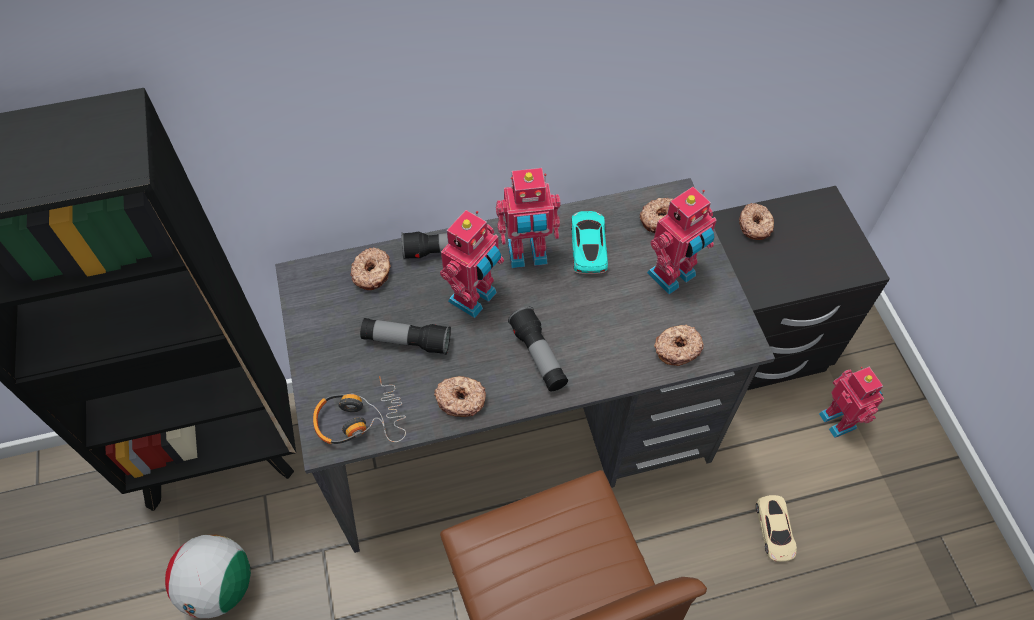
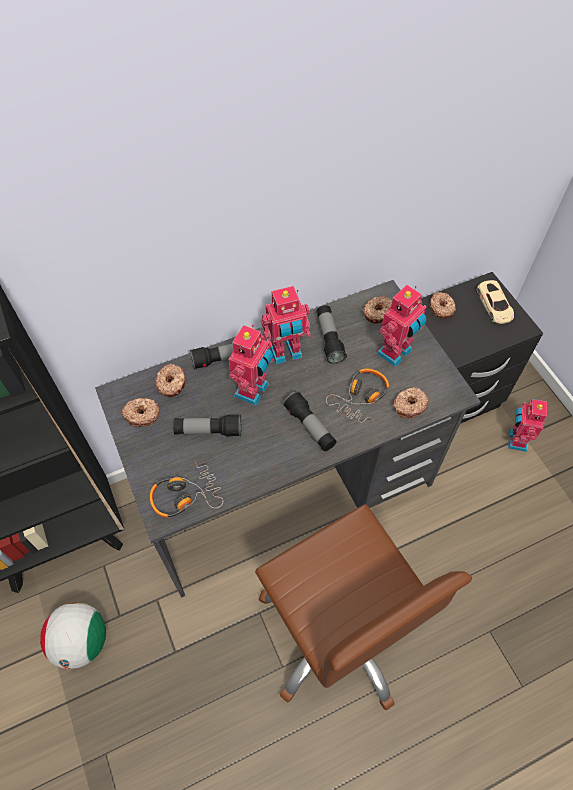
camera: 10 degrees left, 0 degrees up
donut [434,376,486,417] -> donut moved to [122,398,159,427]
turquoise toy car [571,211,608,274] -> flashlight [316,305,347,364]
beige toy car [756,495,797,562] -> beige toy car moved to [476,280,514,324]
toy robot [819,367,884,438] -> toy robot turned 135 degrees counterclockwise [508,398,547,452]
none -> headphones [326,369,389,423]

